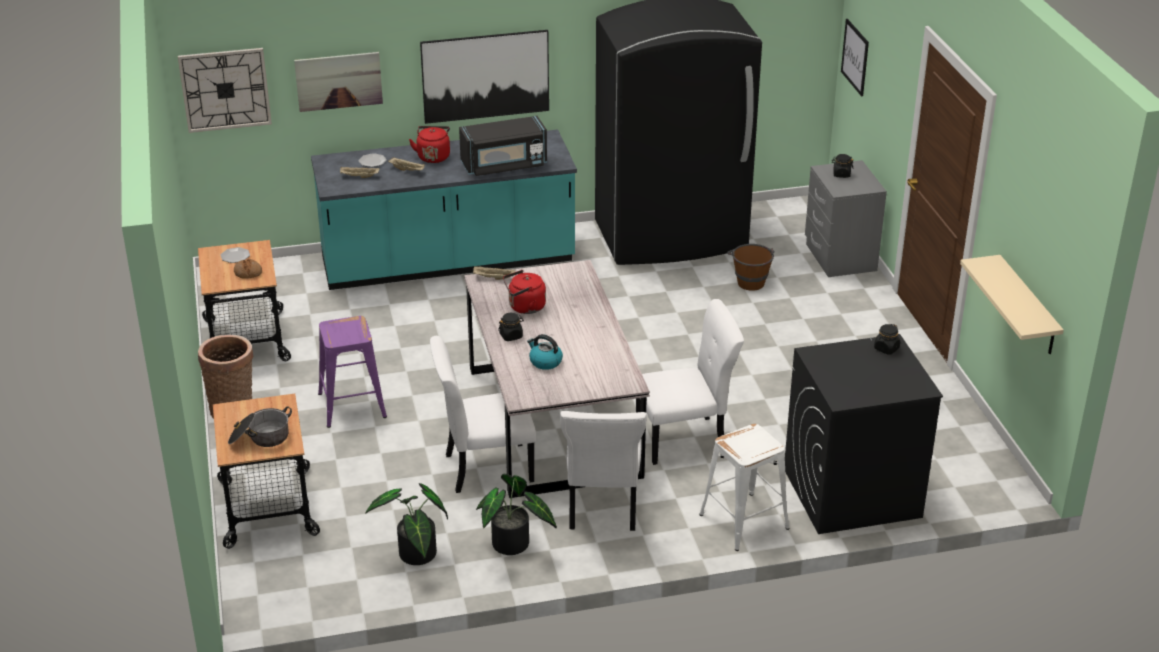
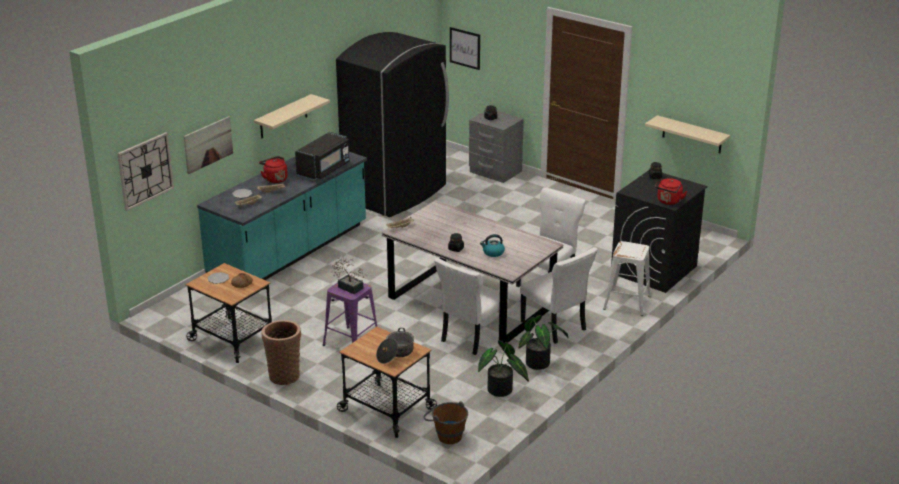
camera: 40 degrees left, 5 degrees down
picture [420,30,549,124] -> beige shelf [254,94,330,138]
red kettle [503,270,546,314] -> red kettle moved to [655,178,687,205]
brown bucket [727,244,775,291] -> brown bucket moved to [424,401,468,444]
none -> potted plant [330,255,368,294]

